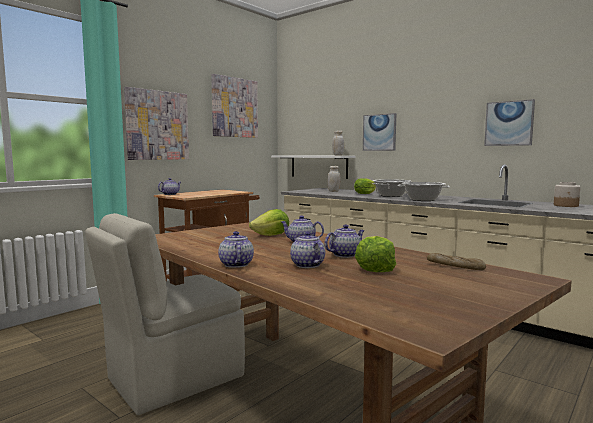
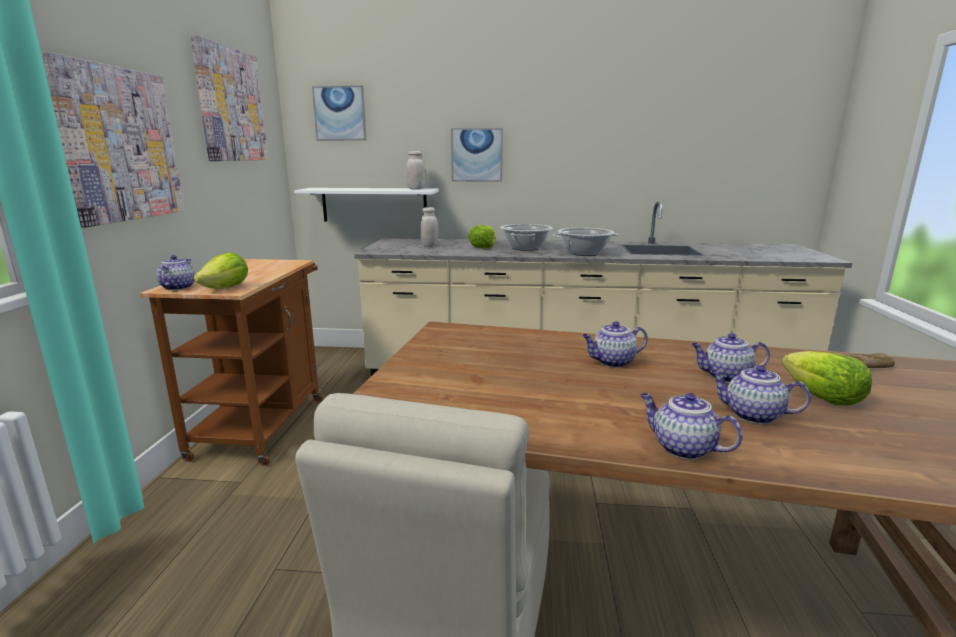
camera: 35 degrees left, 10 degrees up
lettuce [249,209,289,236] -> lettuce moved to [194,253,248,289]
teapot [325,224,365,258] -> teapot turned 105 degrees counterclockwise [691,333,770,383]
picture [484,99,535,146] -> picture moved to [312,86,367,141]
jar [554,182,581,207] -> none

